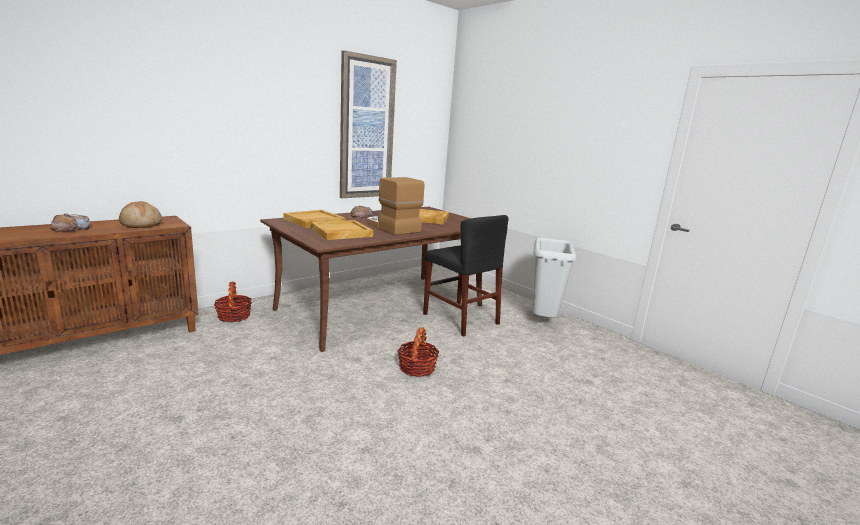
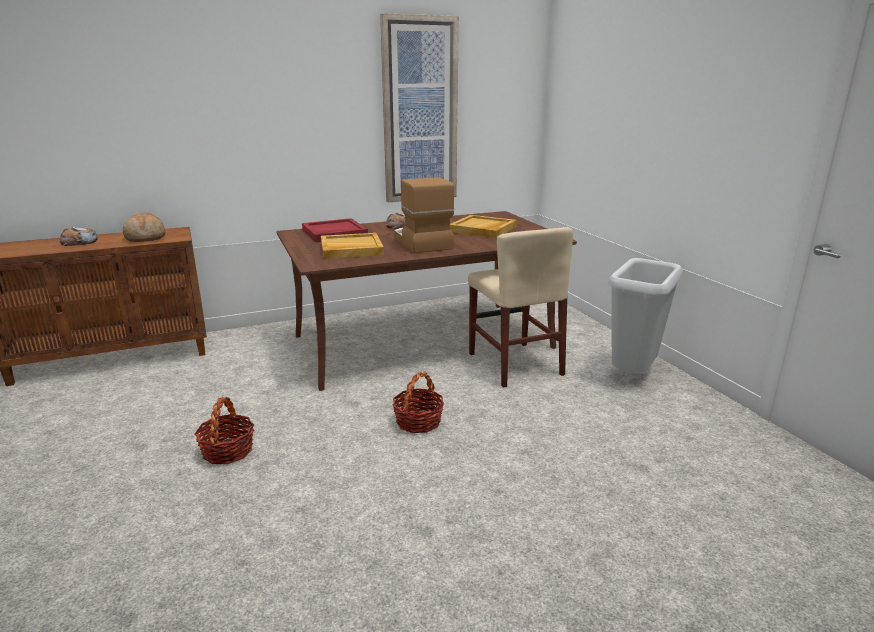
camera: 20 degrees right, 5 degrees up
basket [214,282,252,322] -> basket moved to [194,397,254,464]
beige tray [284,210,345,228] -> red tray [302,218,368,242]
black chair [423,215,508,337] -> beige chair [468,227,573,388]

